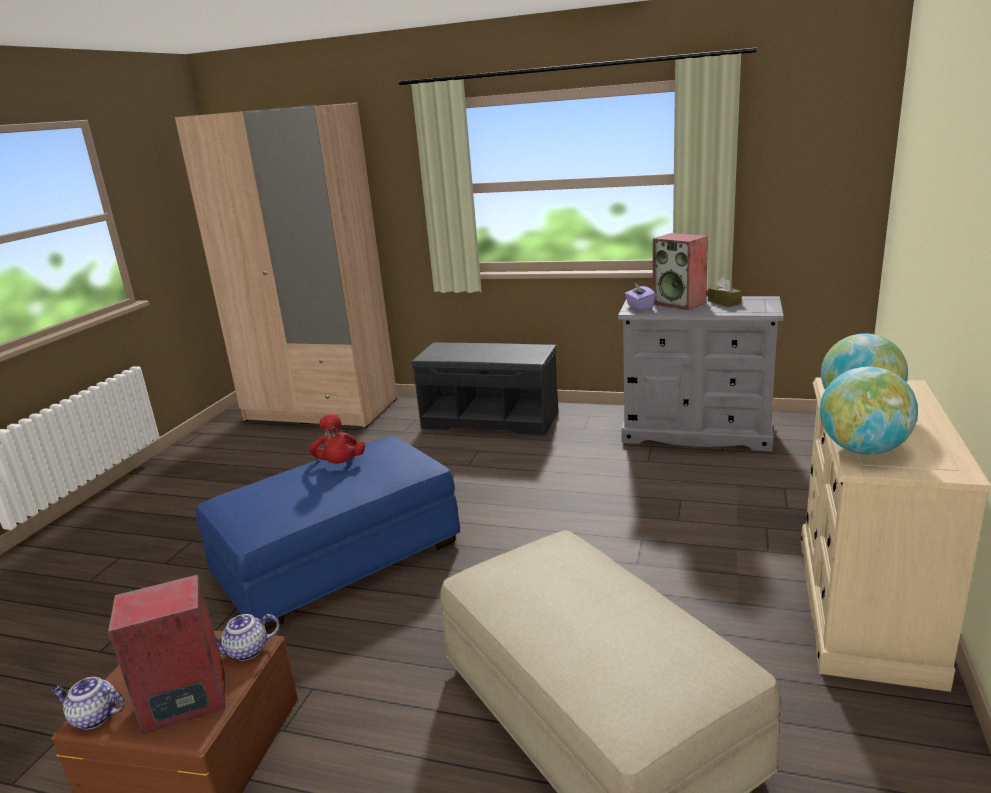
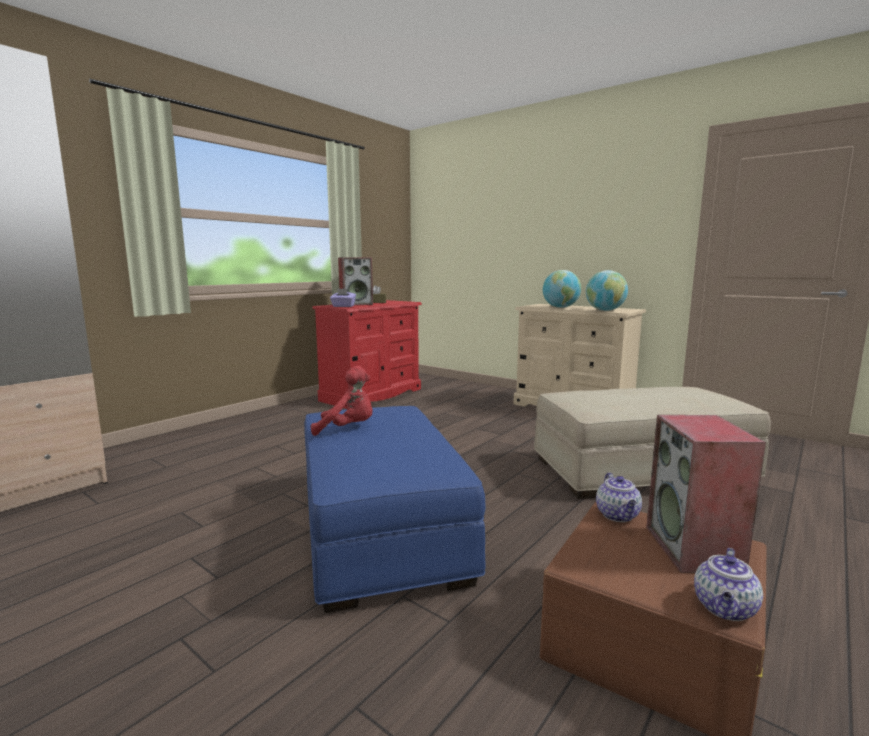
camera: 70 degrees left, 10 degrees down
grey bench [412,342,558,436] -> none
grey dresser [618,296,784,451] -> red dresser [312,300,422,409]

